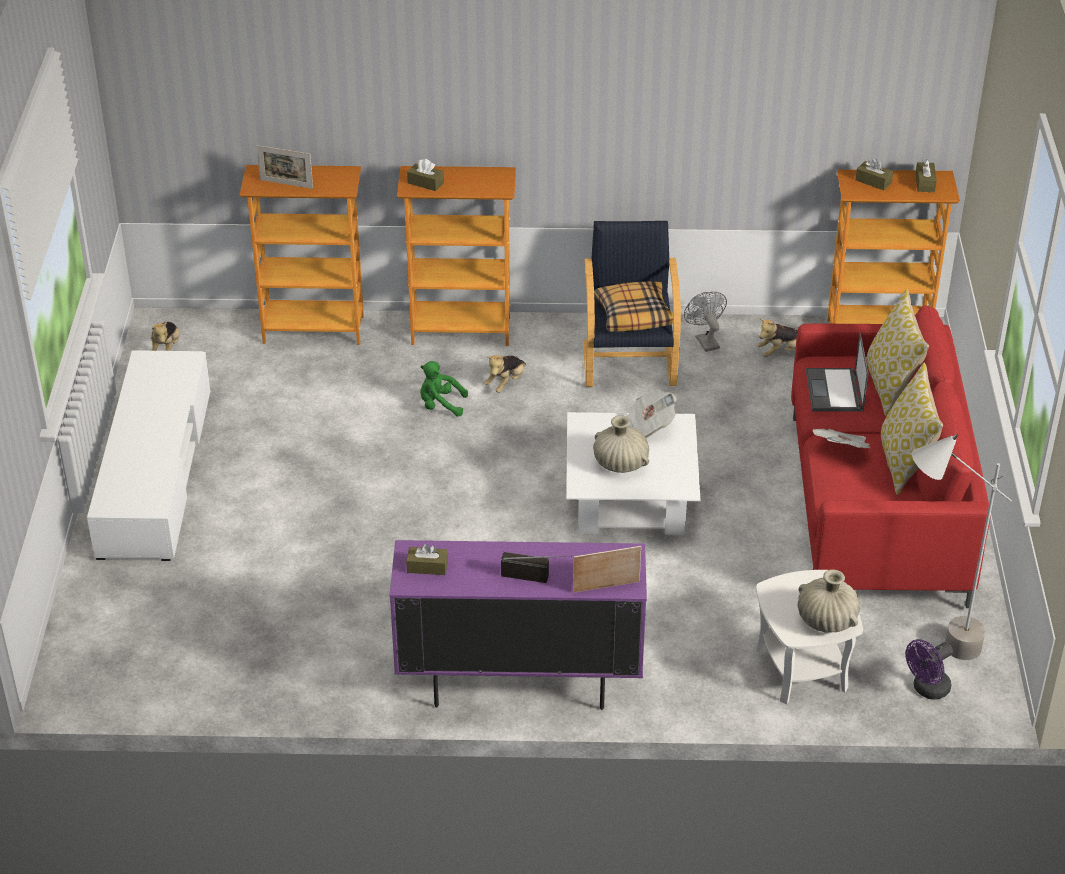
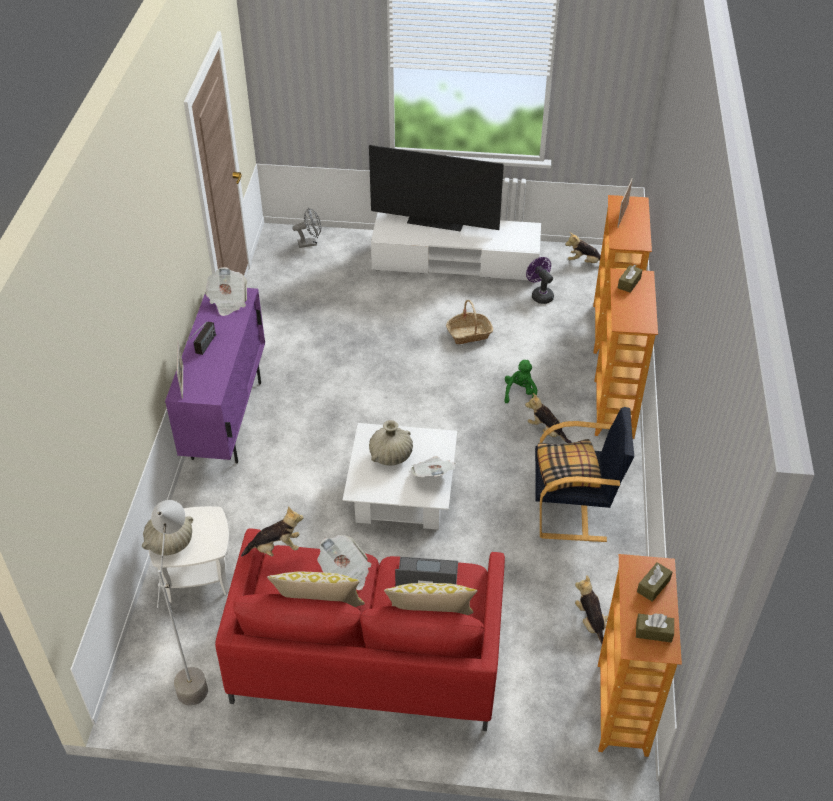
camera: 95 degrees right, 5 degrees up
brown tissue box [406,544,448,575] -> newspaper [205,267,247,316]
grey fan [684,292,727,352] -> grey fan moved to [292,208,321,248]
purple fan [906,639,953,700] -> purple fan moved to [526,257,554,304]
none -> plush toy [241,506,304,557]
none -> television [369,145,504,231]
none -> basket [446,300,494,344]

